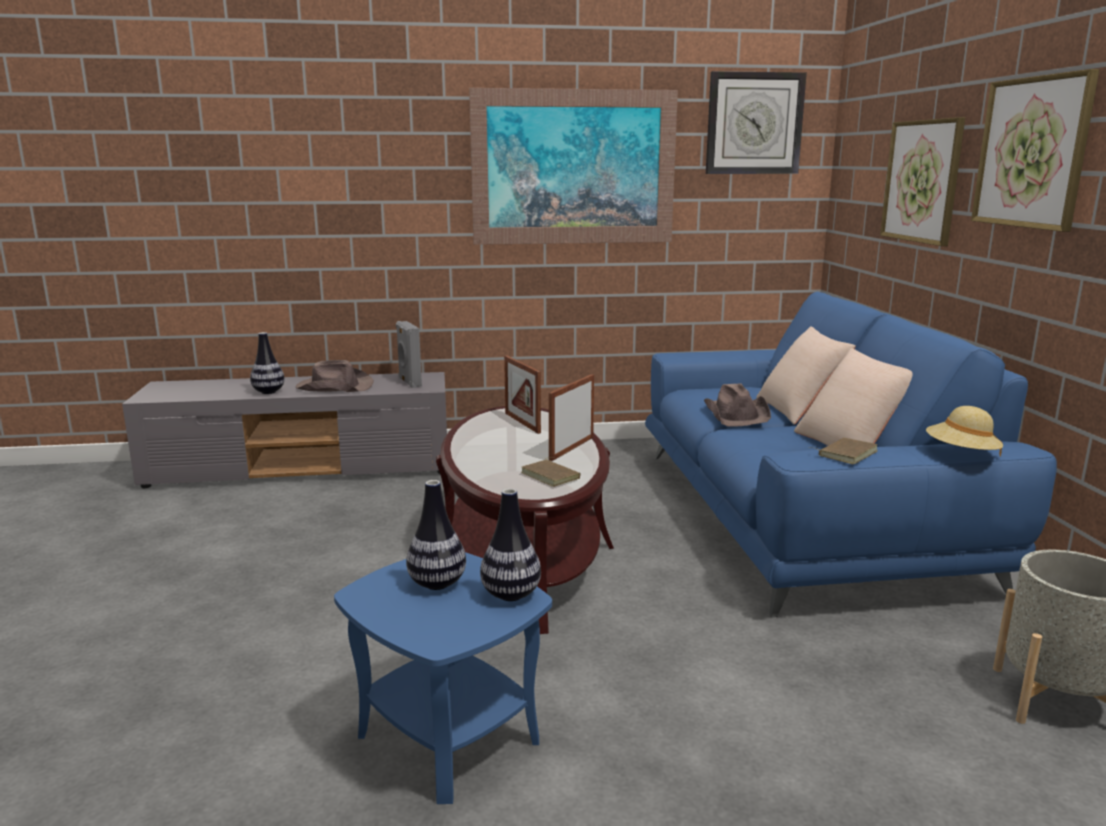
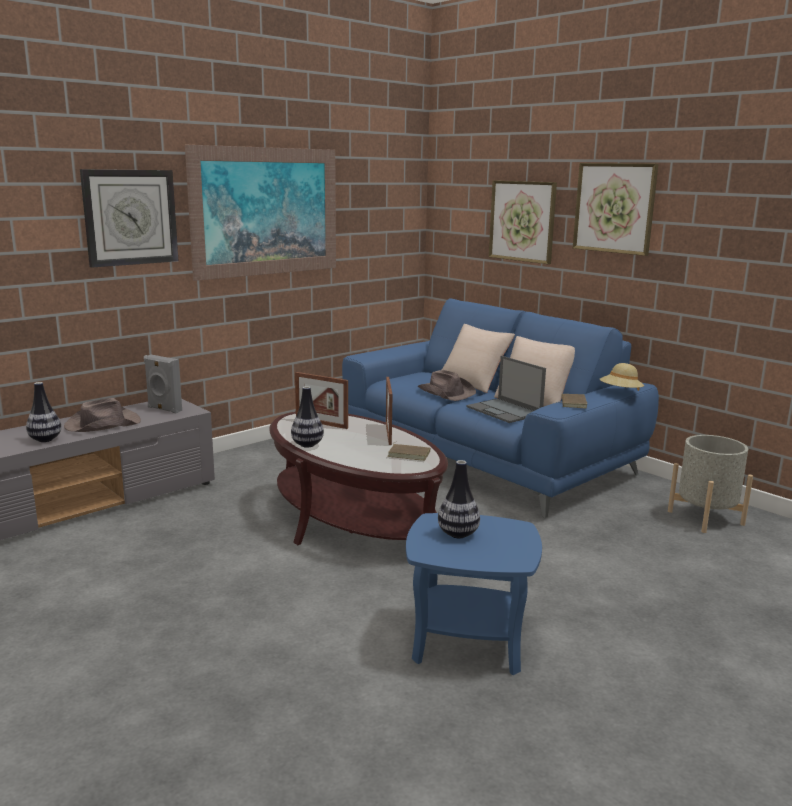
camera: 35 degrees left, 0 degrees up
vase [480,488,541,601] -> vase moved to [291,386,324,448]
wall clock [706,71,807,174] -> wall clock moved to [80,169,178,268]
none -> laptop [467,356,546,423]

